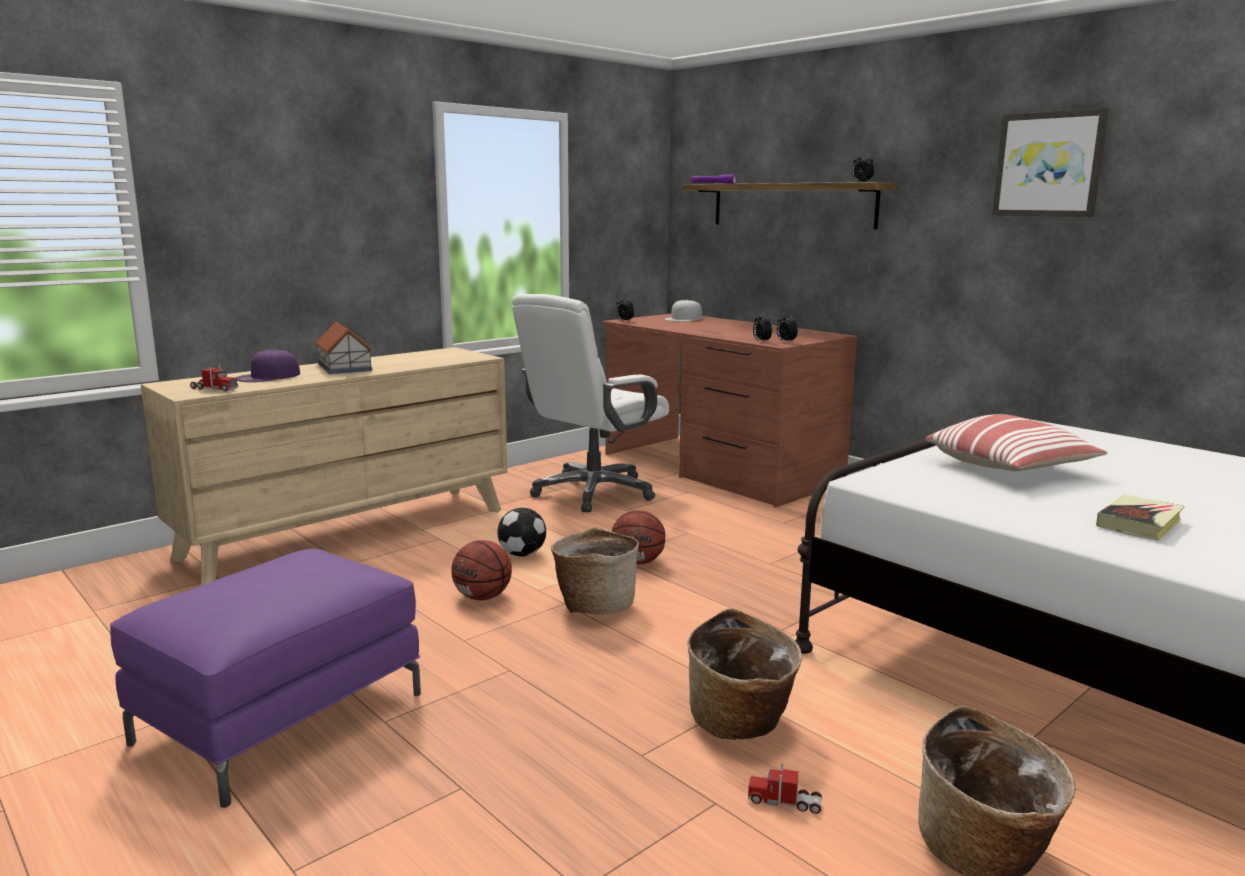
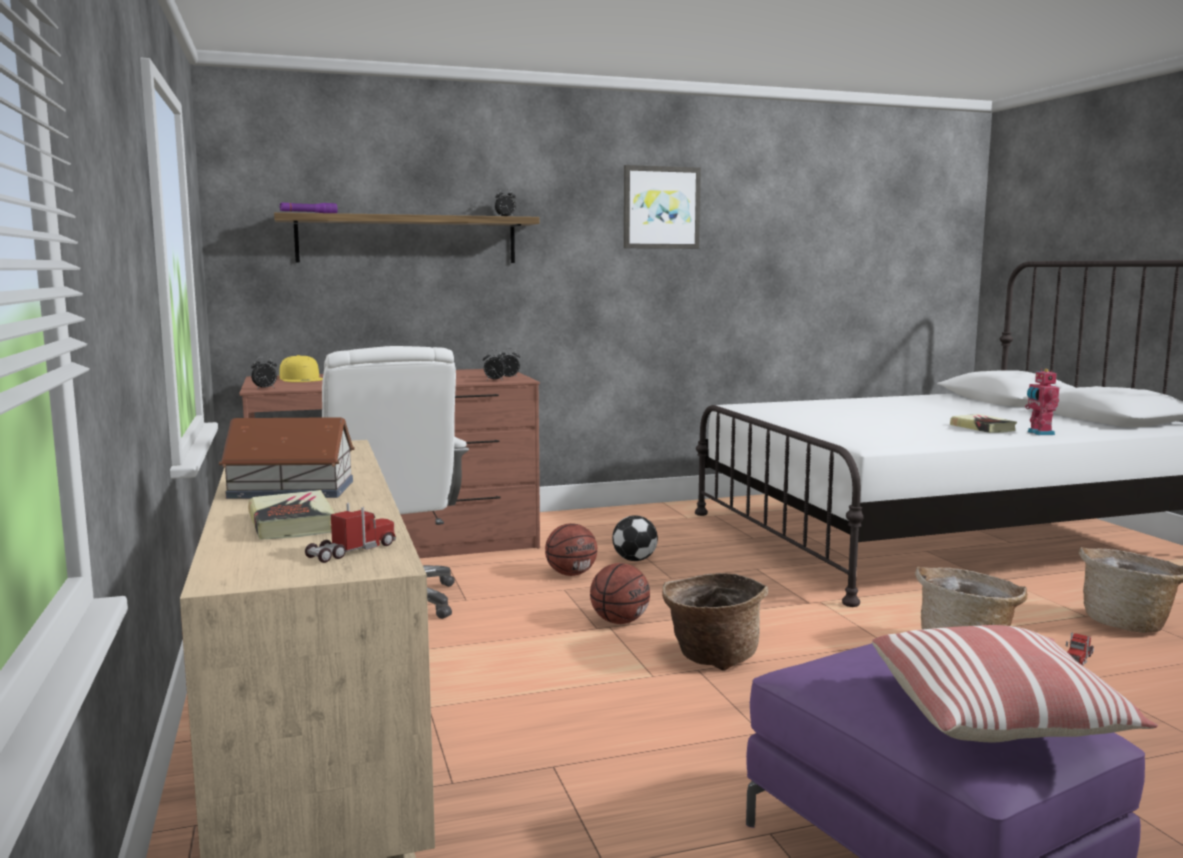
camera: 65 degrees left, 5 degrees down
purple cap [235,349,300,382] -> book [248,490,335,540]
basketball [451,540,512,600] -> basketball moved to [545,523,597,576]
football [497,508,546,556] -> football moved to [612,515,658,561]
white cap [664,300,702,322] -> yellow cap [280,355,323,382]
pillow [925,414,1107,471] -> pillow moved to [872,625,1158,743]
none -> toy robot [1025,369,1059,435]

